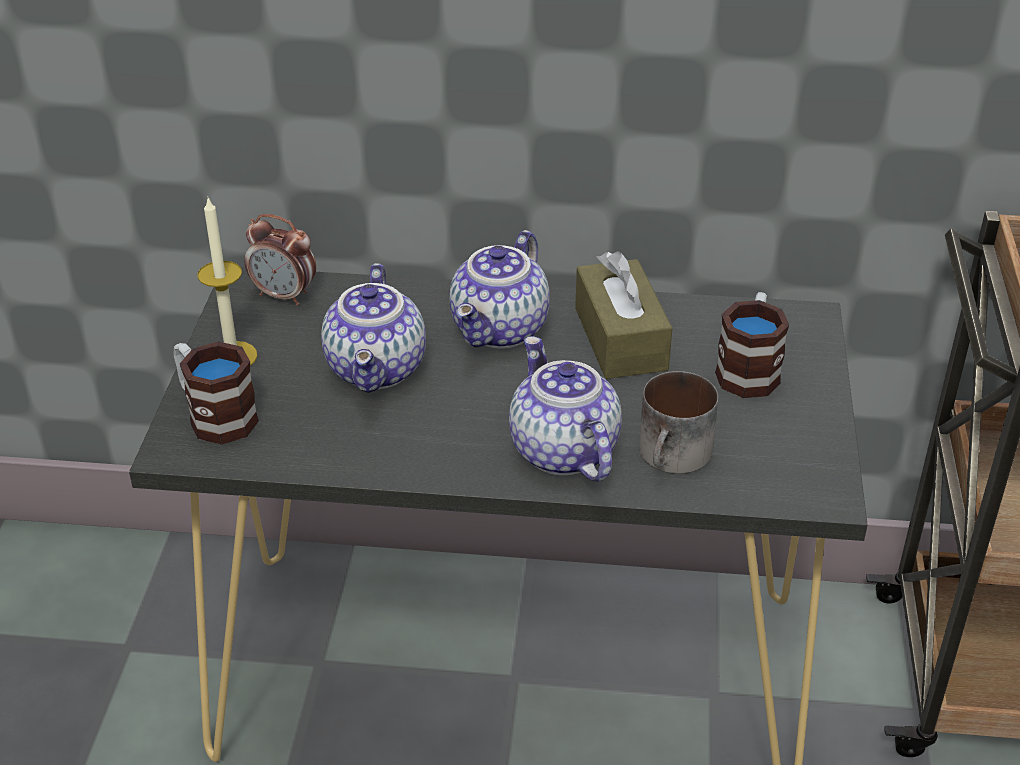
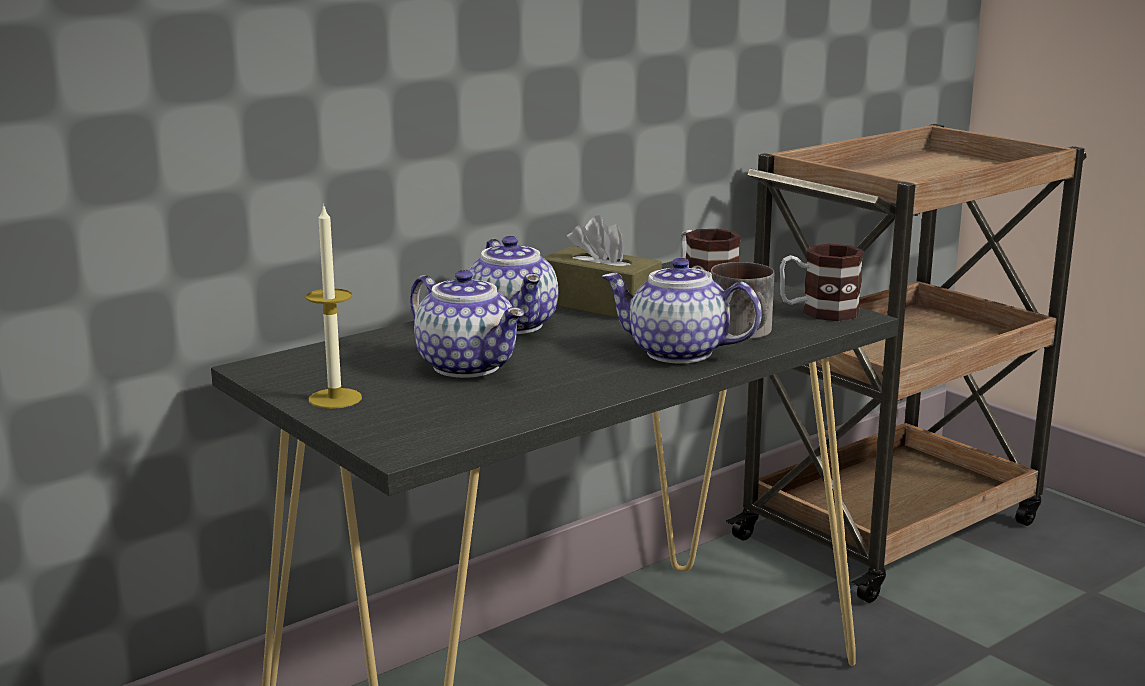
camera: 45 degrees left, 20 degrees down
mug [173,341,259,445] -> mug moved to [780,244,864,321]
alarm clock [244,214,316,306] -> none

